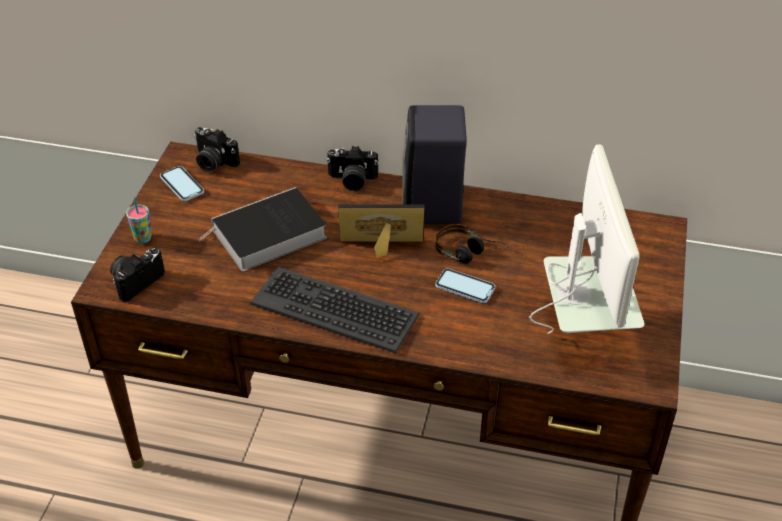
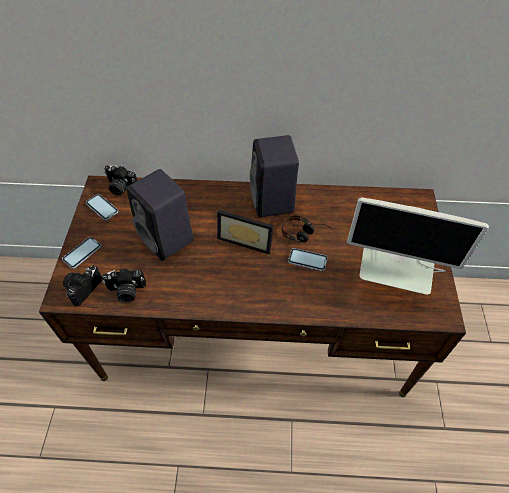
camera: 10 degrees left, 10 degrees up
cup [126,197,152,244] -> phone [62,237,101,269]
book [198,187,327,271] -> black speaker [127,169,194,261]
keyboard [250,267,419,353] -> none
camera [326,146,378,191] -> camera moved to [102,268,146,303]
picture frame [338,204,424,258] -> picture frame turned 150 degrees counterclockwise [217,210,274,255]
monitor [529,144,645,334] -> monitor turned 120 degrees clockwise [347,197,489,295]

